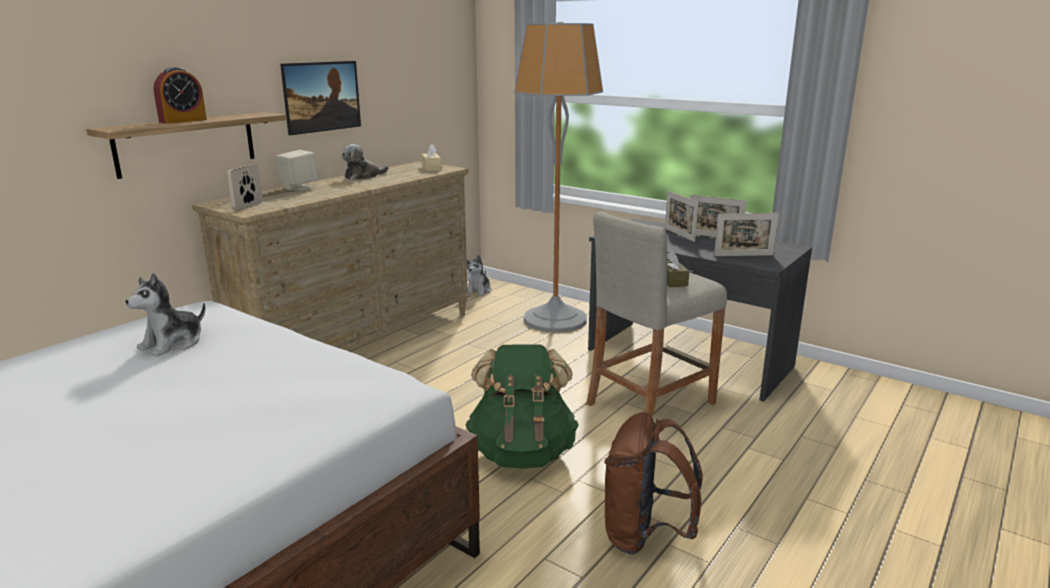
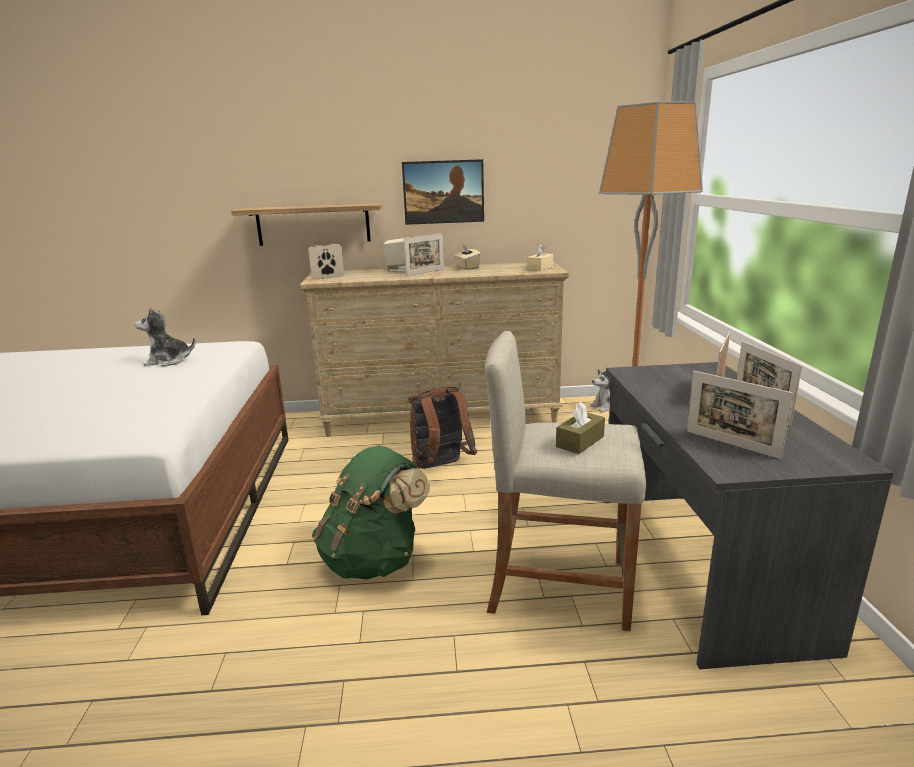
camera: 50 degrees right, 0 degrees up
alarm clock [154,67,207,124] -> none
plush toy [342,144,389,180] -> beige tissue box [454,244,481,270]
brown backpack [605,412,703,554] -> brown backpack moved to [408,386,477,469]
none -> picture frame [404,233,444,276]

